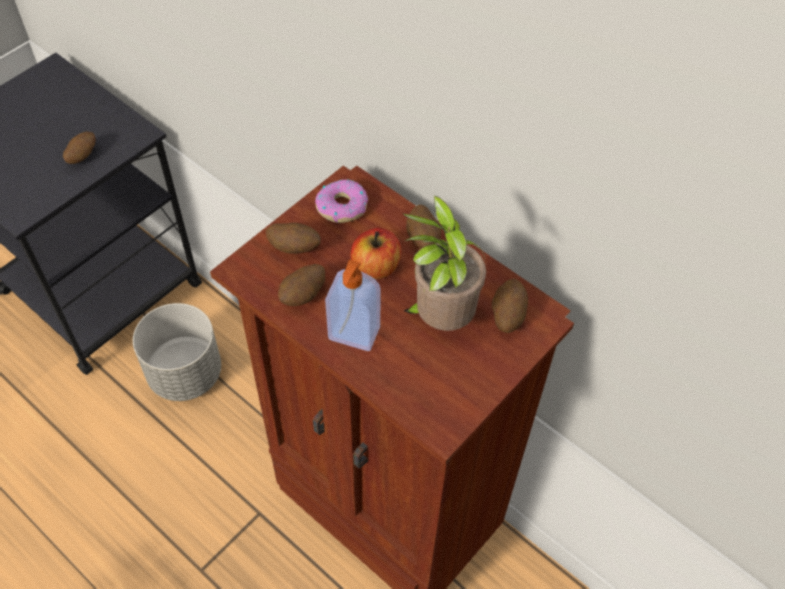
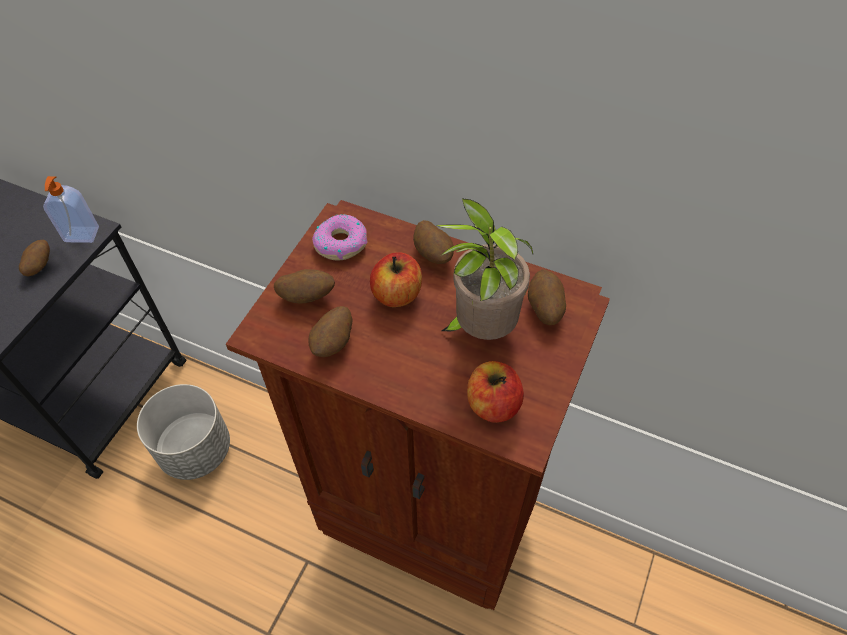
camera: 15 degrees left, 0 degrees up
soap dispenser [325,260,381,351] -> soap dispenser moved to [43,176,99,243]
none -> apple [467,361,524,423]

